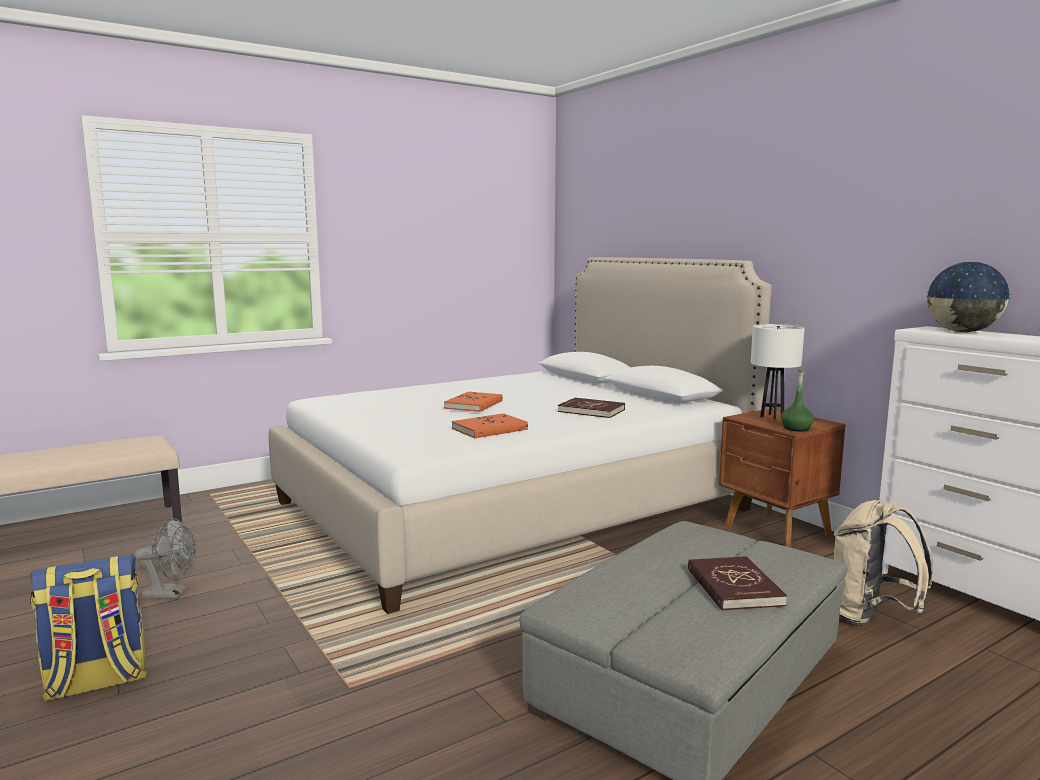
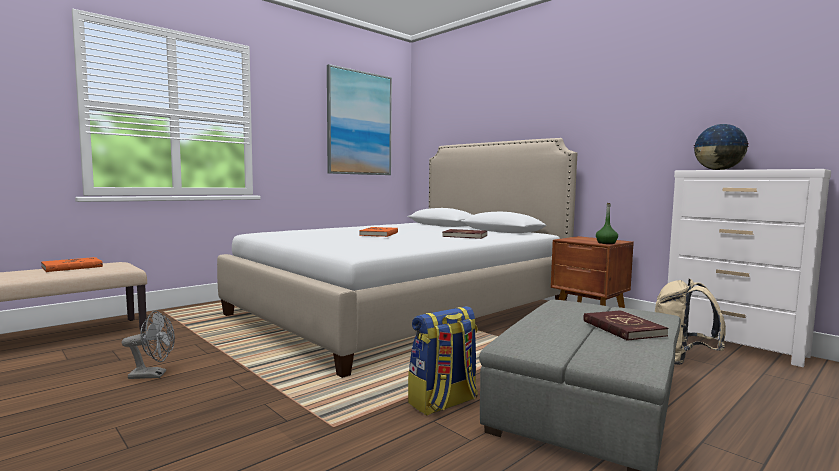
camera: 10 degrees left, 5 degrees down
backpack [30,554,147,701] -> backpack moved to [408,306,478,416]
orange book [452,413,528,439] -> orange book moved to [41,257,103,272]
white table lamp [751,324,805,420] -> none
none -> picture [327,64,392,175]

